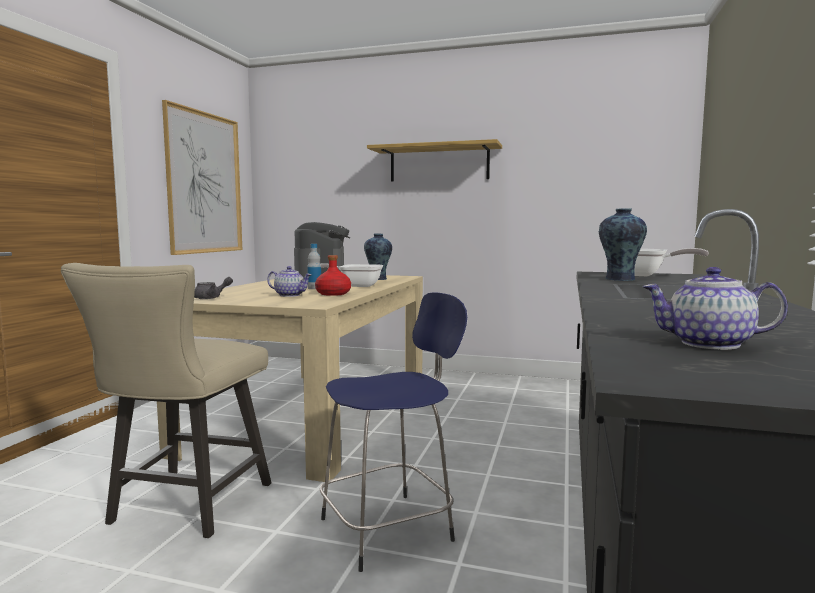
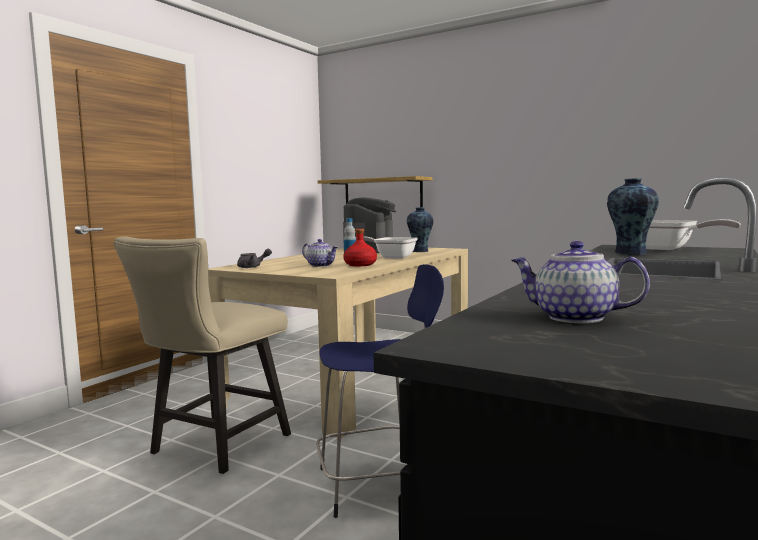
camera: 15 degrees right, 0 degrees up
picture [162,100,242,255] -> none
shelf [367,139,502,182] -> shelf moved to [318,176,433,207]

